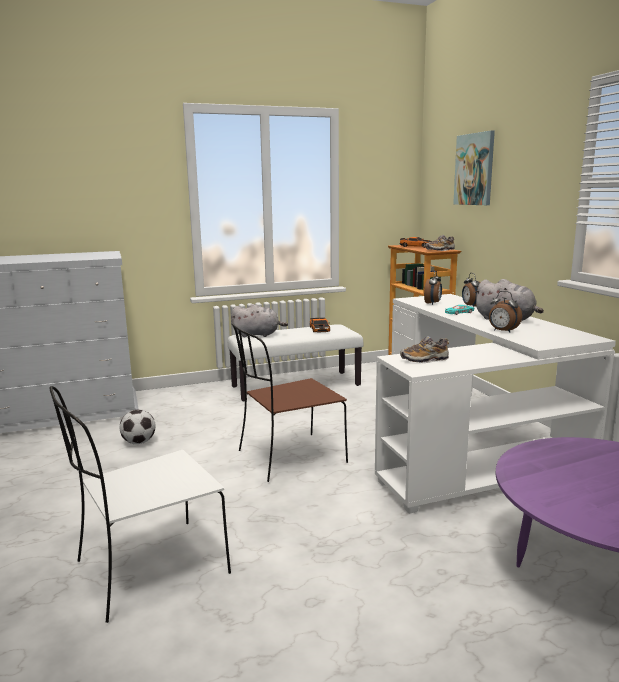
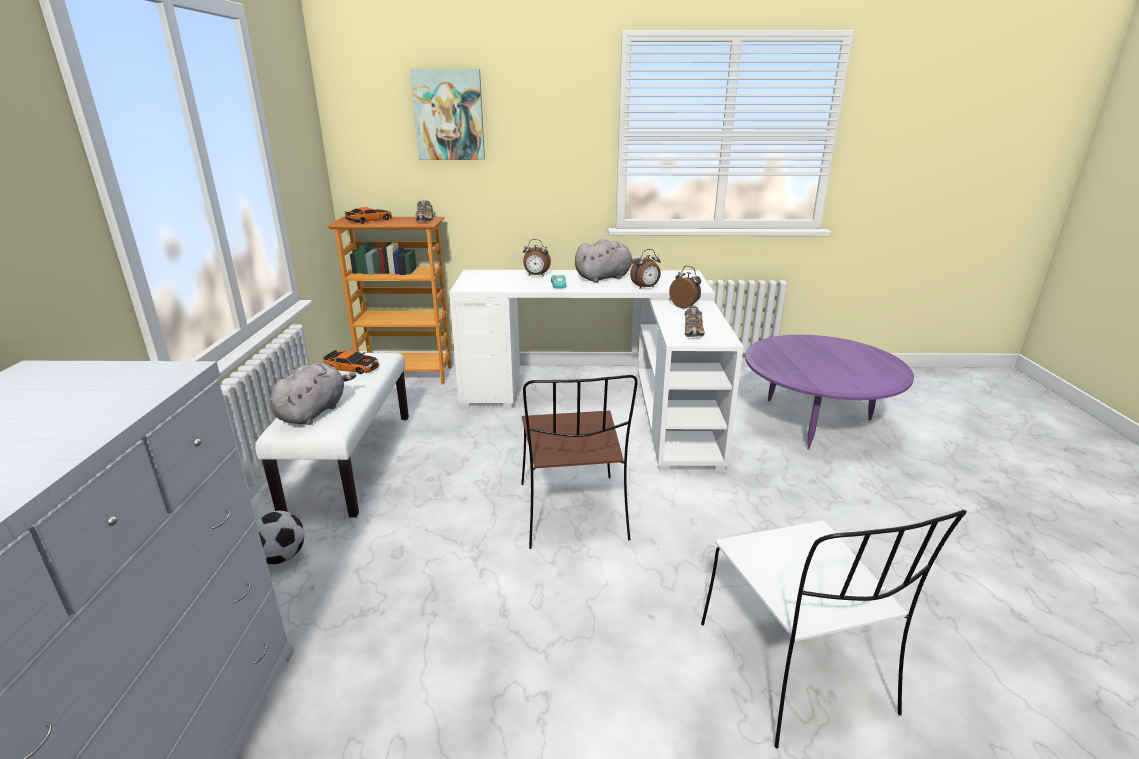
camera: 70 degrees left, 10 degrees up
football [119,409,155,444] -> football moved to [256,511,305,565]
alarm clock [424,271,442,305] -> alarm clock moved to [669,266,701,309]

